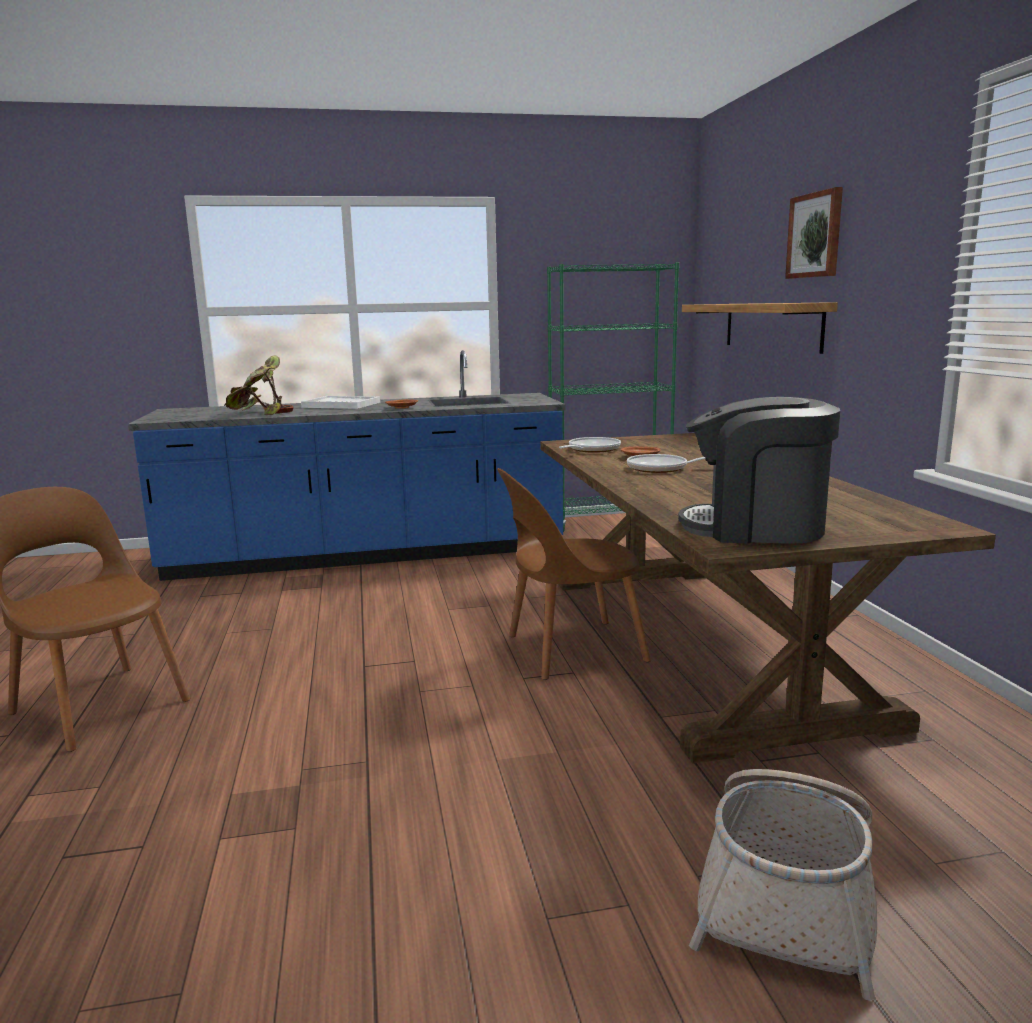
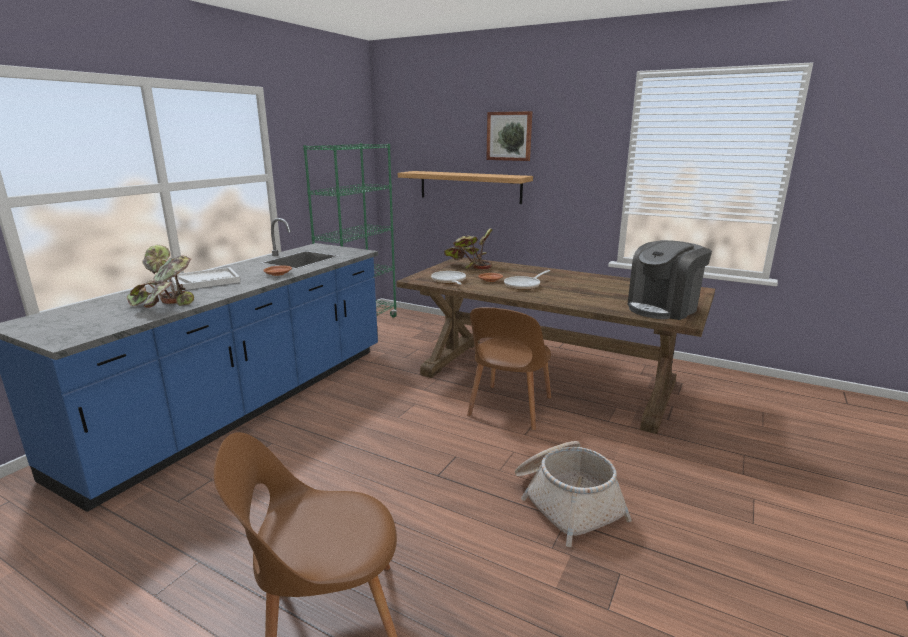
camera: 50 degrees left, 5 degrees up
basket [689,769,877,1000] -> basket moved to [515,441,632,547]
none -> potted plant [444,228,492,269]

